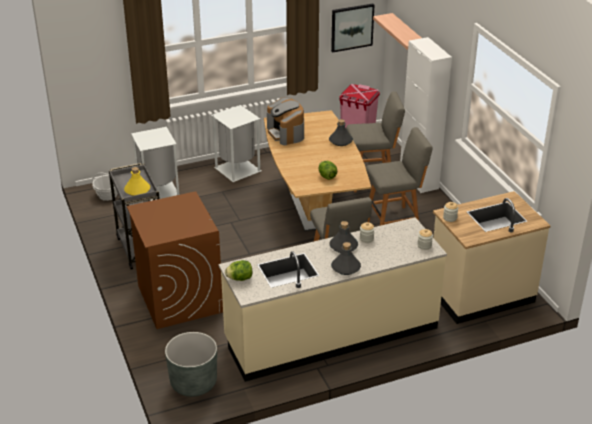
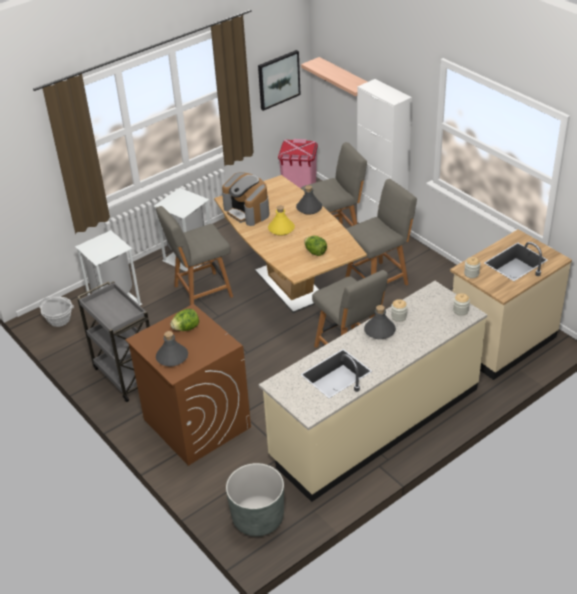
camera: 15 degrees left, 5 degrees up
yellow bottle [124,167,150,196] -> yellow bottle moved to [268,206,295,236]
lettuce [225,260,252,281] -> lettuce moved to [170,309,199,331]
grey bottle [331,242,361,275] -> grey bottle moved to [156,331,188,366]
none -> grey chair [156,206,233,305]

